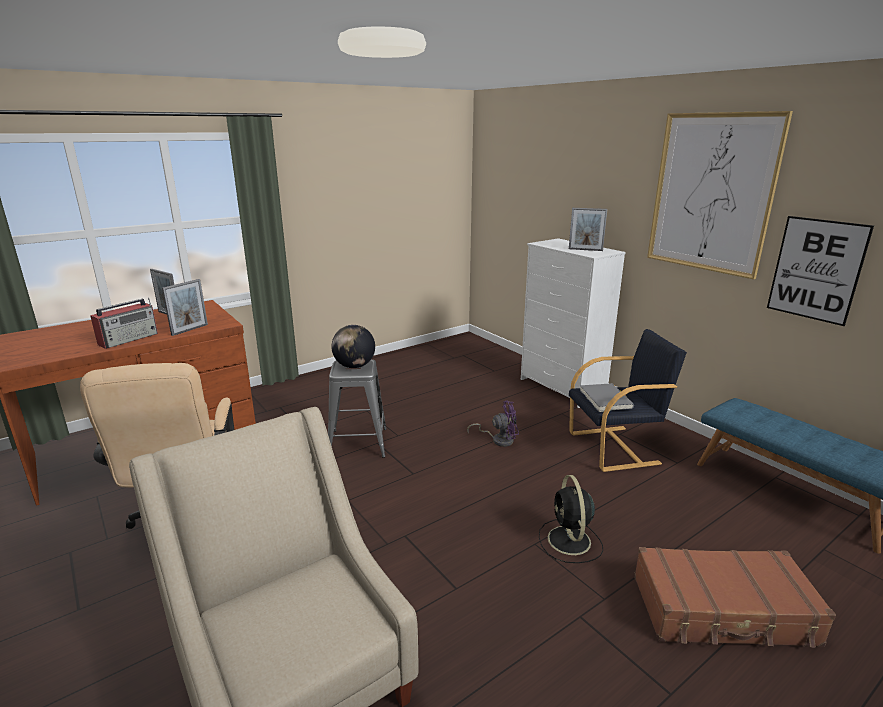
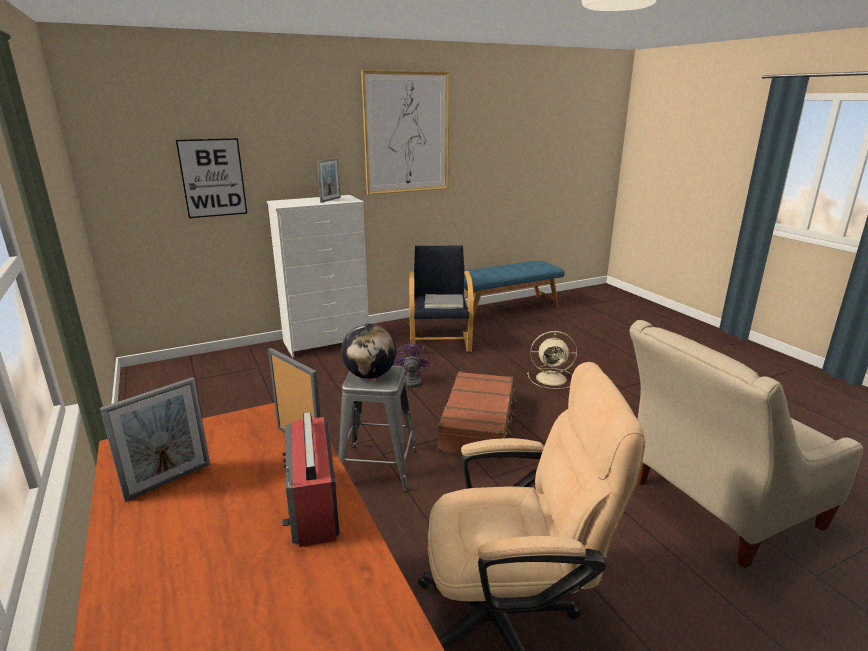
camera: 80 degrees left, 0 degrees up
radio [90,298,158,349] -> radio turned 150 degrees counterclockwise [282,412,340,547]
black fan [539,475,603,563] -> beige fan [527,331,577,389]
brown suitcase [634,547,836,647] -> brown suitcase moved to [438,371,516,459]
picture [767,216,874,326] -> picture moved to [176,138,247,218]

